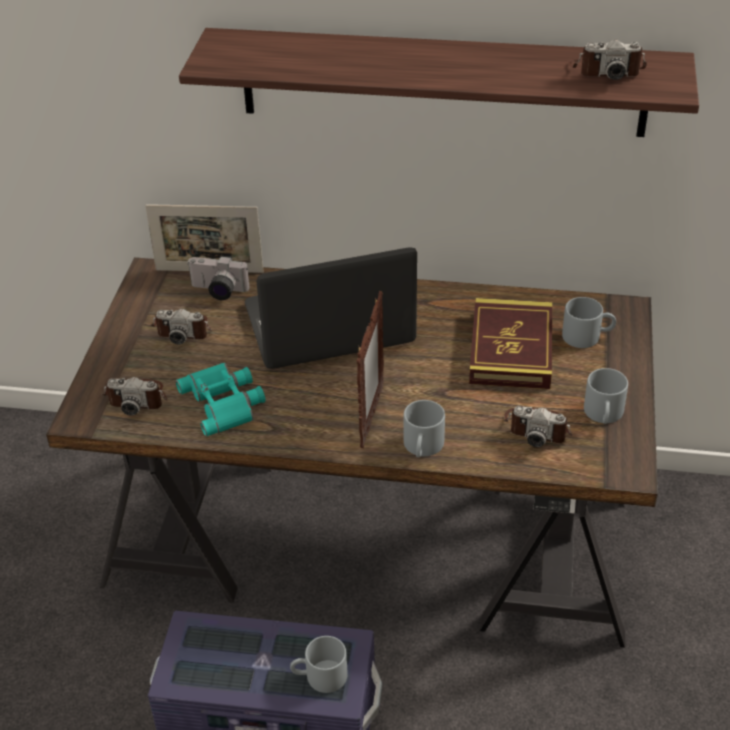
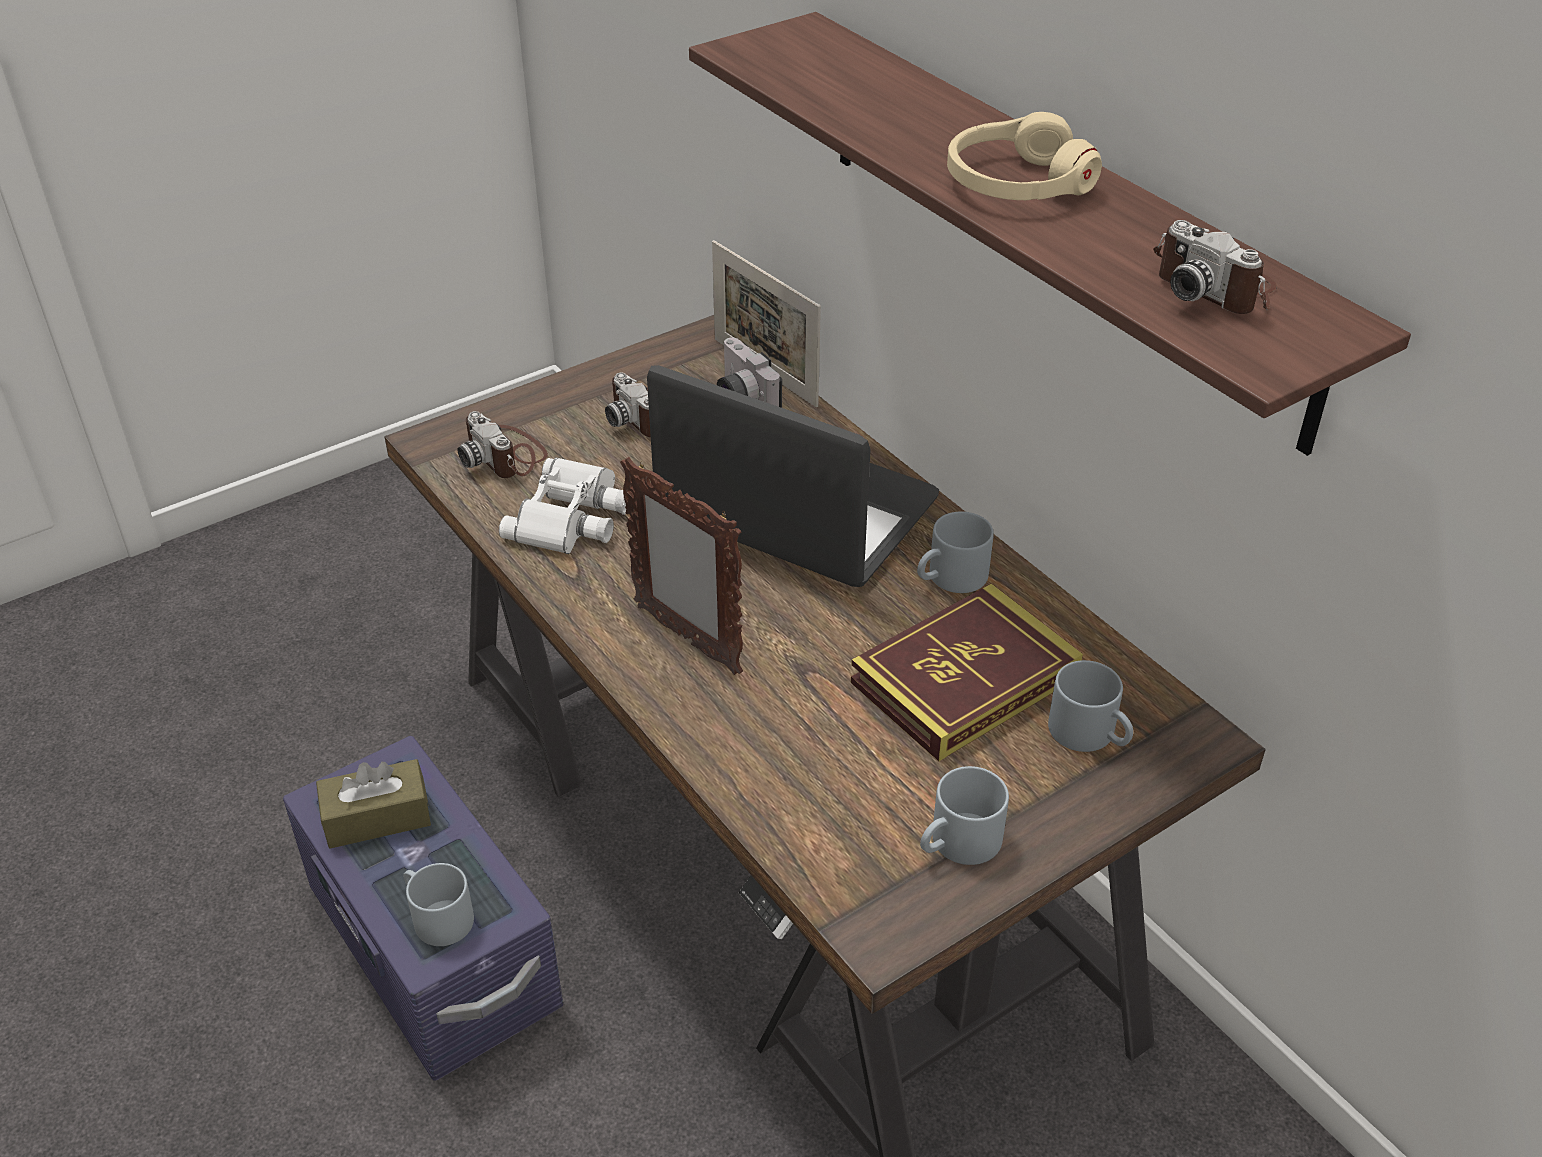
camera: 45 degrees right, 0 degrees up
turquoise binoculars [176,363,266,437] -> white binoculars [499,457,626,554]
picture frame [356,291,384,448] -> picture frame turned 75 degrees clockwise [620,457,743,675]
grey mug [403,400,445,457] -> grey mug moved to [917,511,994,593]
camera [504,406,572,447] -> none
none -> brown tissue box [316,759,431,849]
none -> beige headphones [947,112,1102,200]

